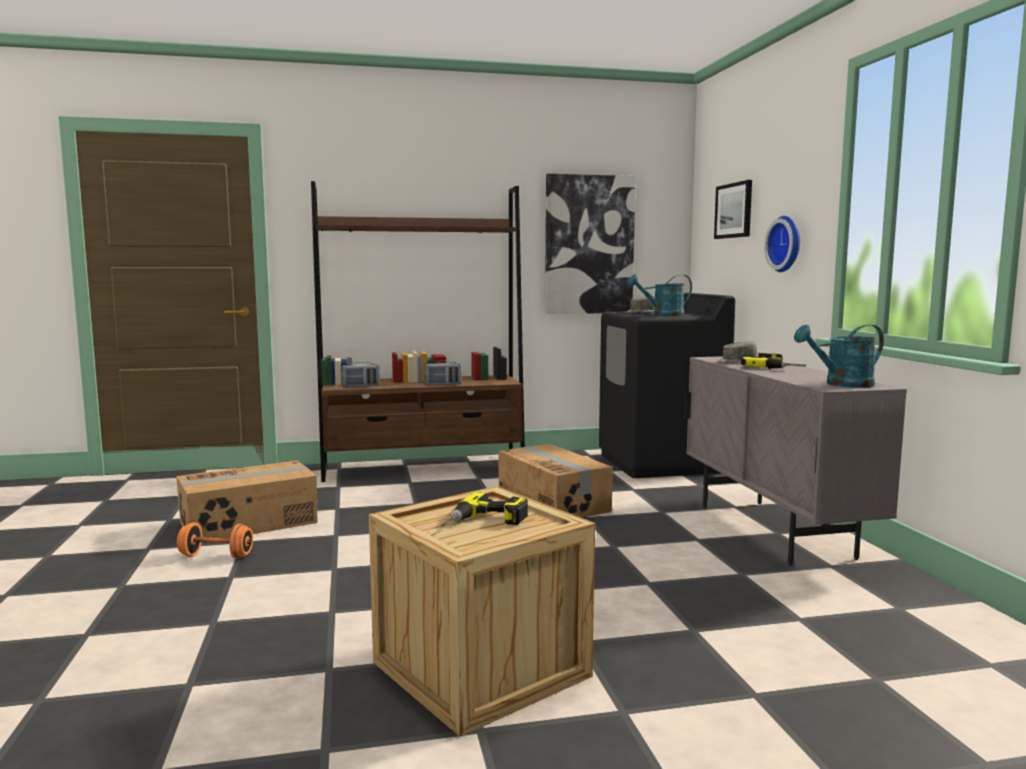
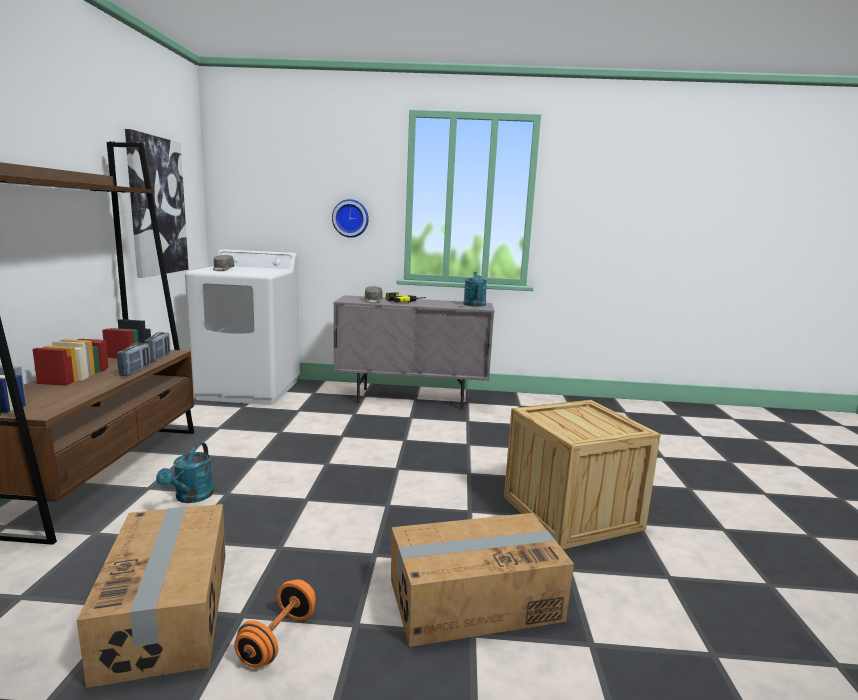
camera: 75 degrees left, 5 degrees up
radio [342,362,380,387] -> radio moved to [144,332,170,362]
power drill [440,492,528,528] -> none
cardboard box [498,444,613,518] -> cardboard box moved to [391,513,574,647]
black washing machine [599,293,735,478] -> white washing machine [185,249,300,405]
turquoise watering can [628,274,692,316] -> turquoise watering can moved to [156,442,214,503]
picture [714,180,752,239] -> none

